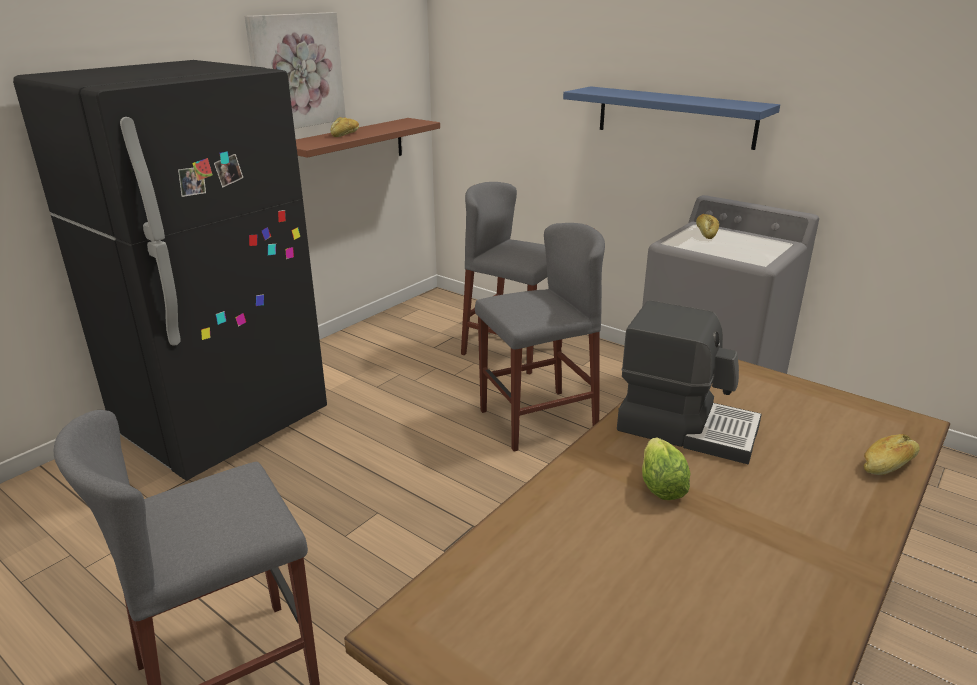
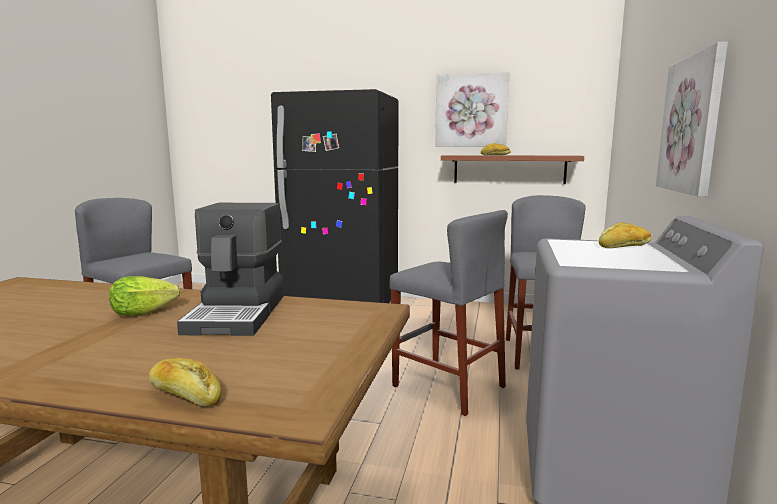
camera: 65 degrees right, 15 degrees down
blue shelf [563,86,780,150] -> picture [656,42,728,197]

